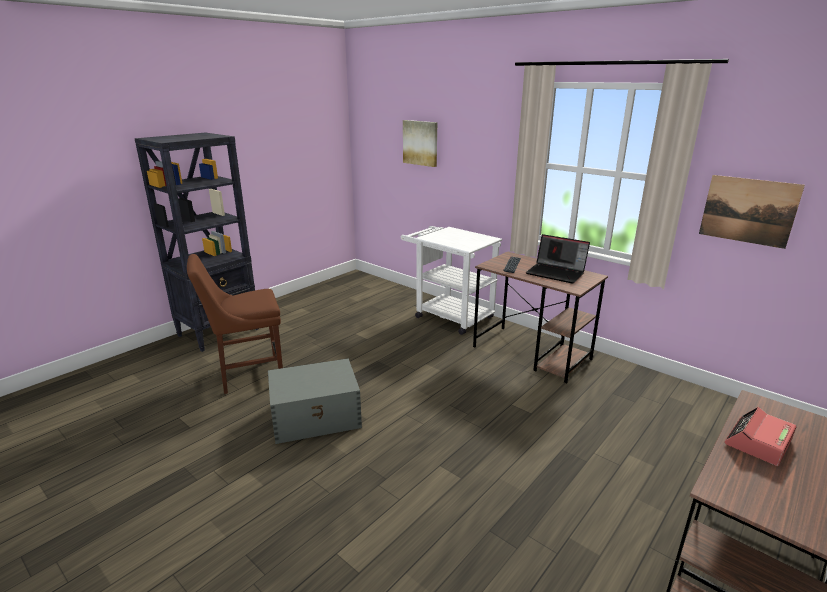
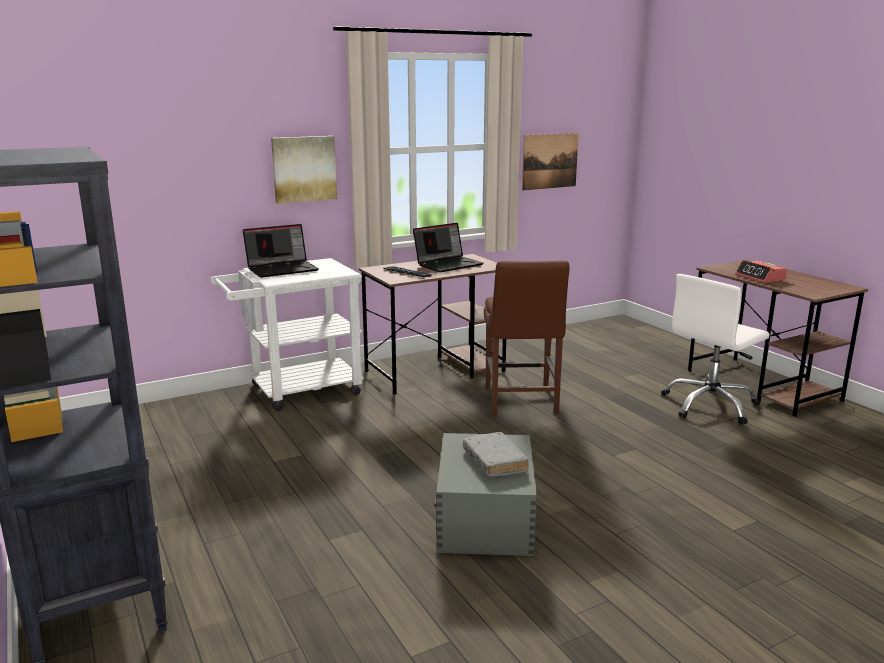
camera: 70 degrees left, 5 degrees down
brown chair [187,254,283,394] -> brown chair moved to [484,261,570,415]
picture [403,120,437,167] -> picture moved to [271,136,337,204]
none -> laptop [243,224,319,278]
none -> grey book [463,432,529,476]
none -> white office chair [661,274,770,425]

